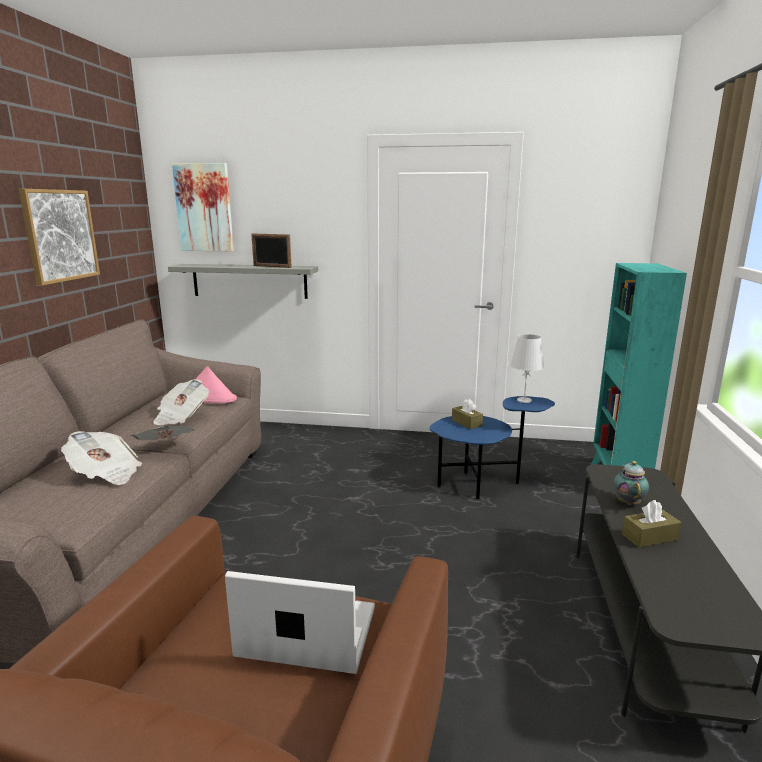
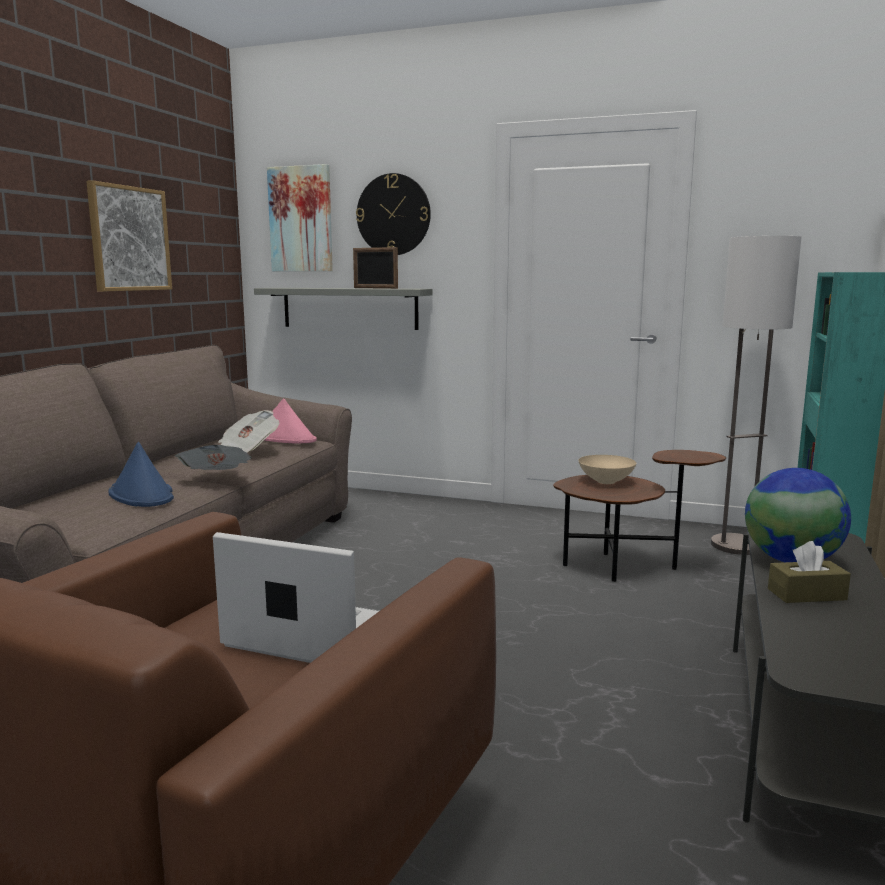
camera: 10 degrees right, 5 degrees down
newspaper [61,431,142,485] -> blue hat [108,442,174,507]
blue side table [430,396,555,499] -> brown side table [553,450,726,582]
brown tissue box [452,399,483,429] -> beige bowl [578,455,636,484]
white table lamp [510,334,544,403] -> none
teapot [613,461,649,505] -> globe [745,468,851,562]
none -> wall clock [356,173,431,255]
none -> floor lamp [711,236,801,555]

